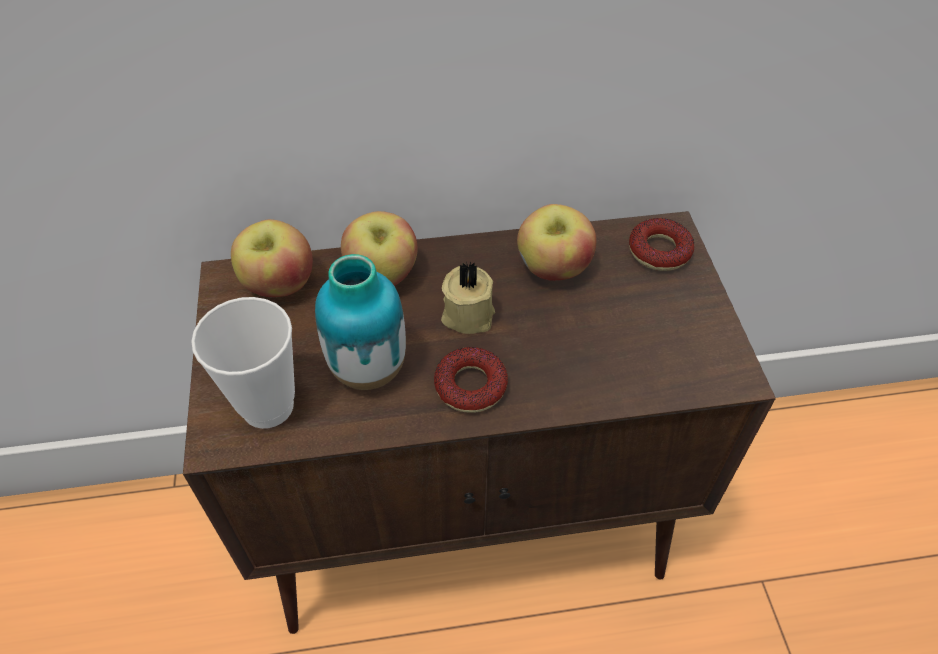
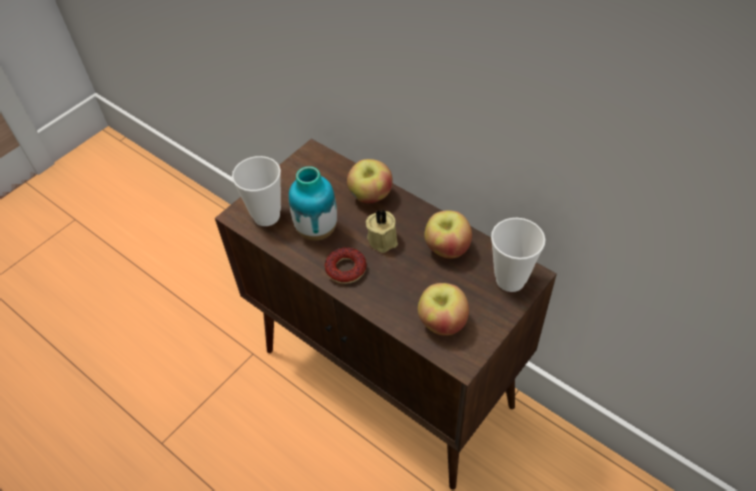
camera: 50 degrees right, 0 degrees up
apple [231,219,313,297] -> apple moved to [418,283,469,336]
donut [629,218,694,271] -> cup [491,218,545,292]

